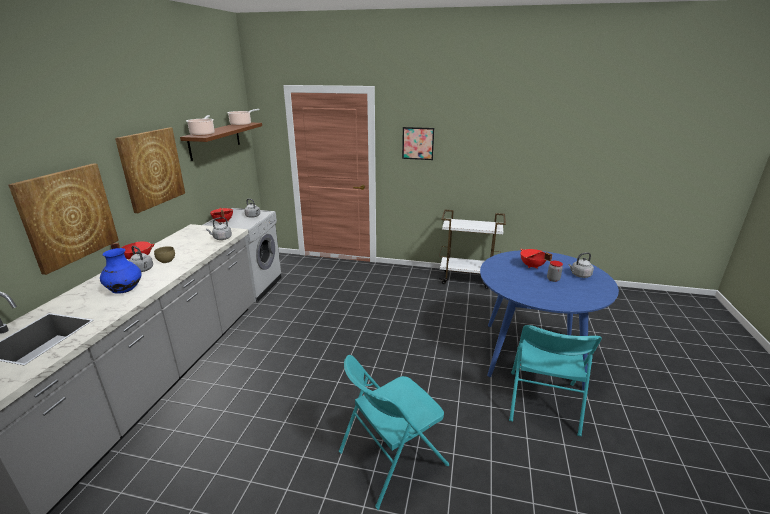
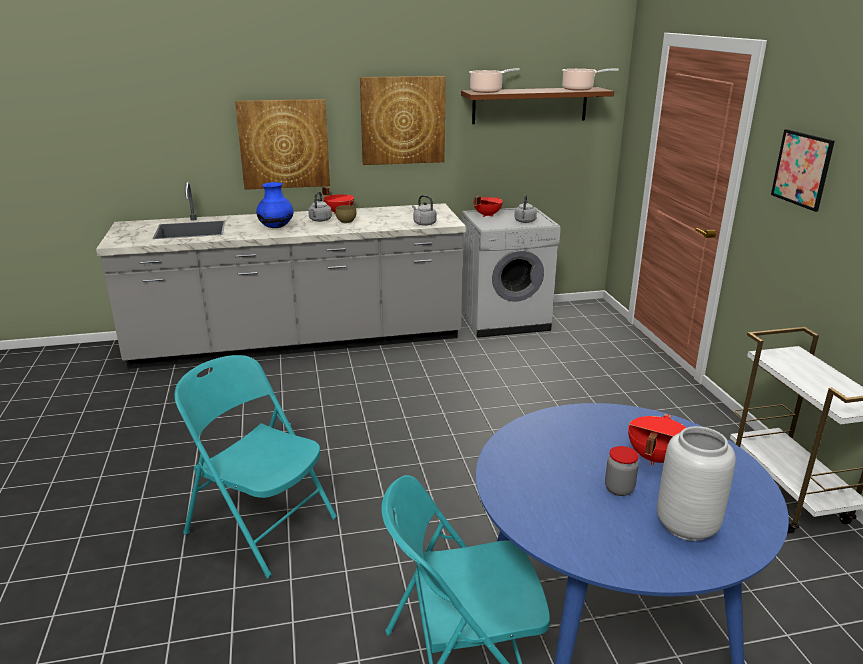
camera: 65 degrees right, 0 degrees up
grey kettle [569,252,594,278] -> grey vase [657,426,736,541]

